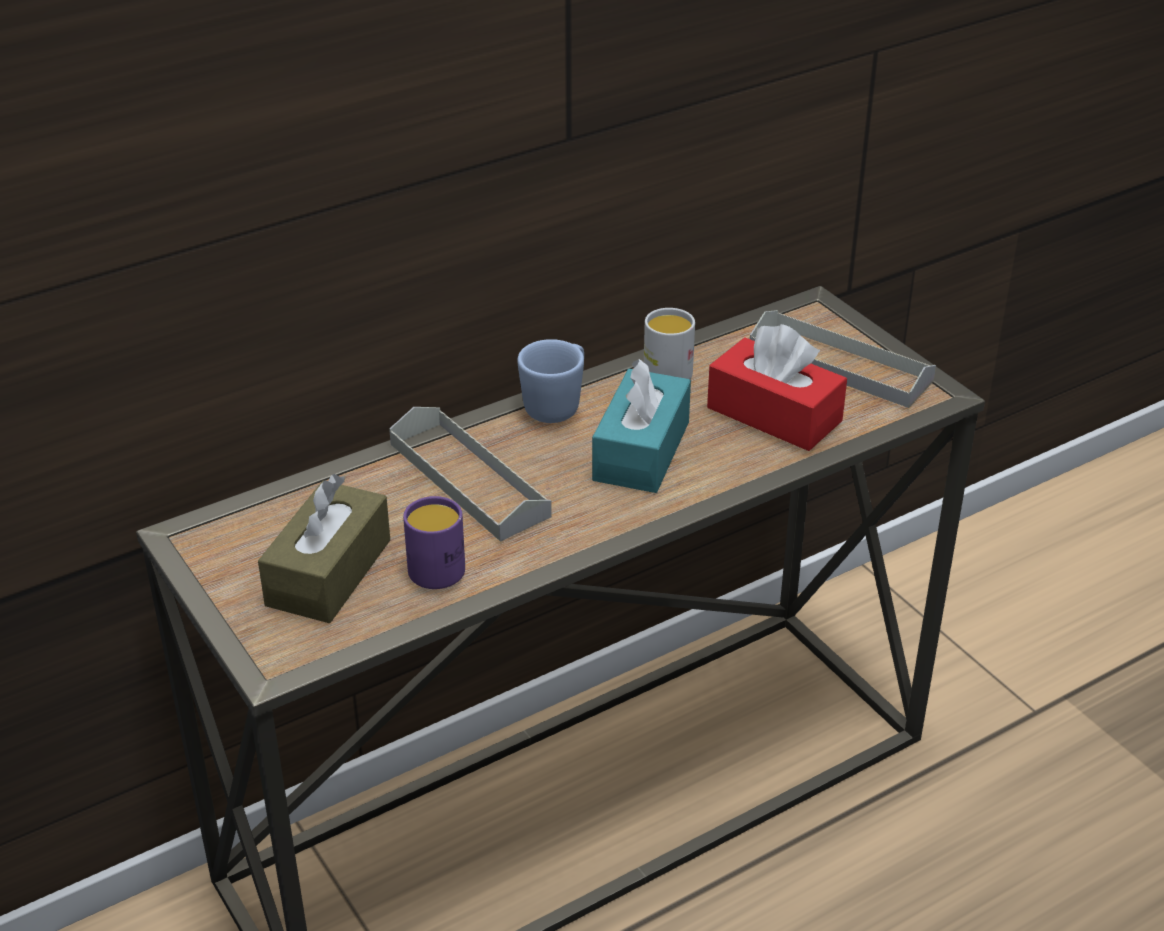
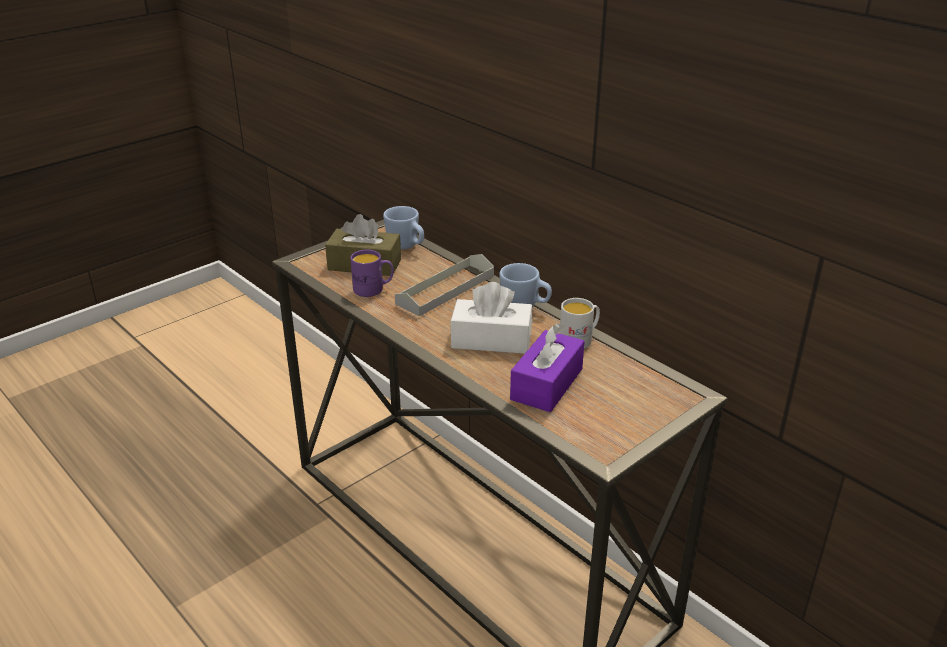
camera: 80 degrees right, 5 degrees down
turquoise tissue box [592,359,691,493] -> white tissue box [450,282,532,354]
red tissue box [707,324,847,451] -> purple tissue box [510,323,585,412]
grey tray [750,310,936,408] -> none
none -> blue mug [383,206,424,250]

